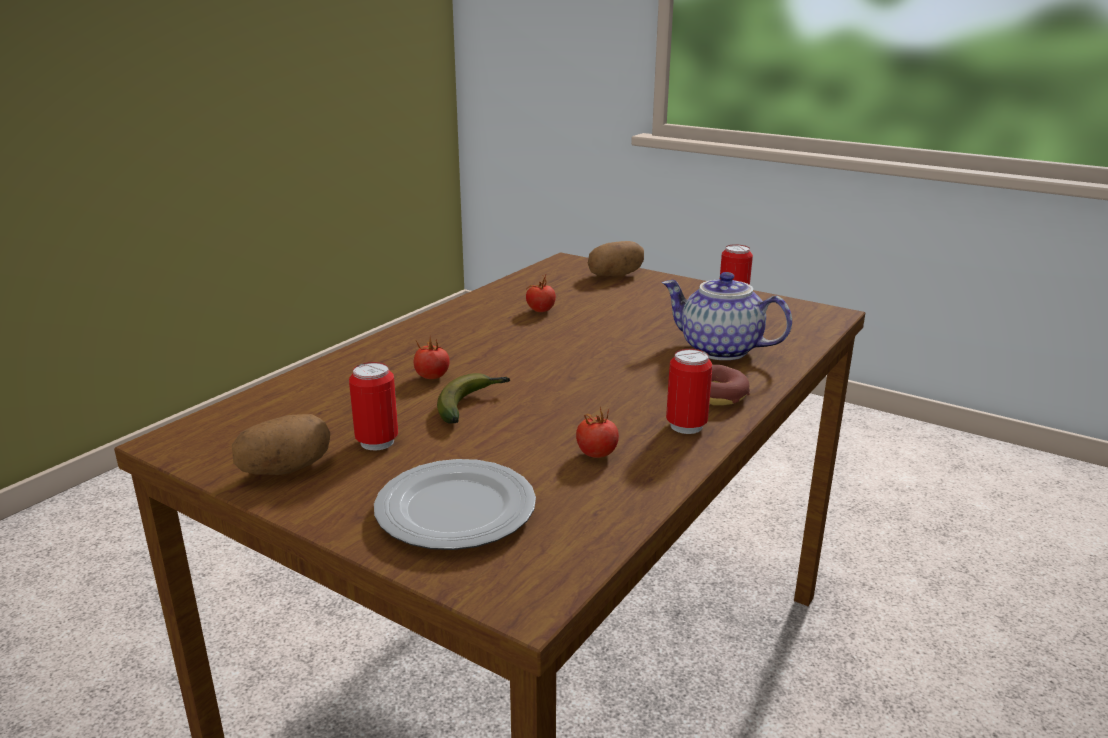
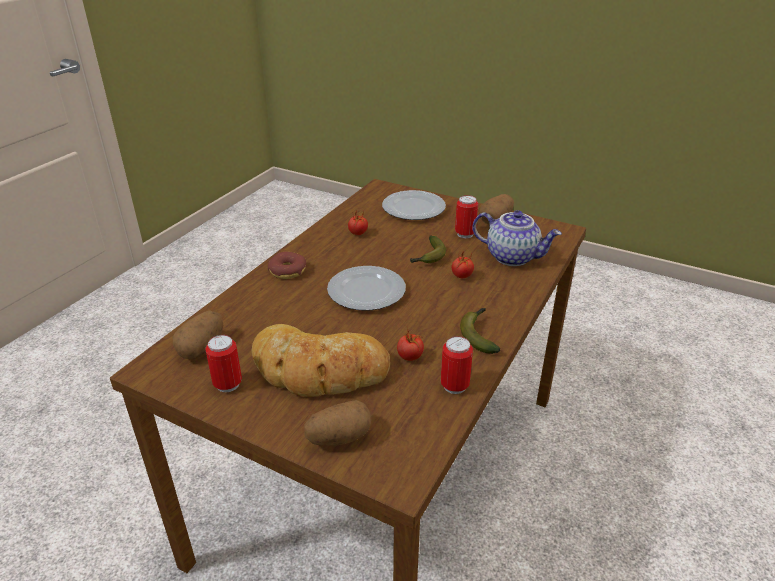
camera: 175 degrees right, 10 degrees up
teapot [662,272,792,360] -> teapot moved to [472,210,562,266]
can [666,349,712,434] -> can moved to [441,336,473,394]
none -> potato [173,310,223,359]
none -> bread [252,324,390,397]
none -> plate [327,266,406,311]
none -> banana [460,308,500,354]

